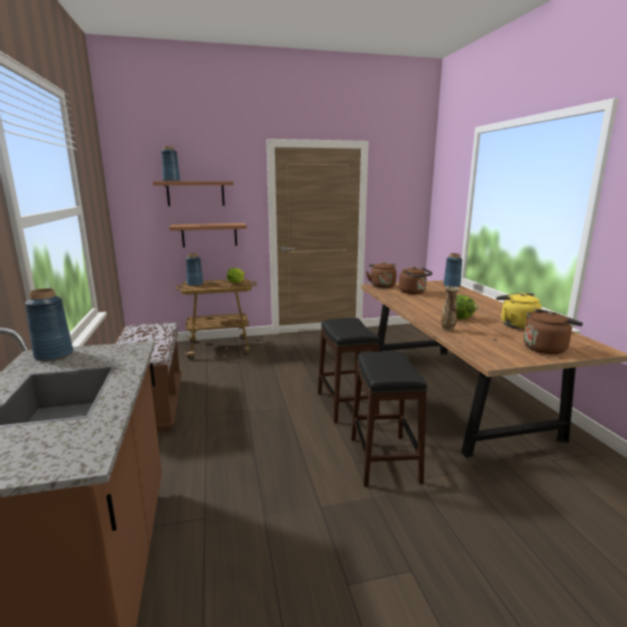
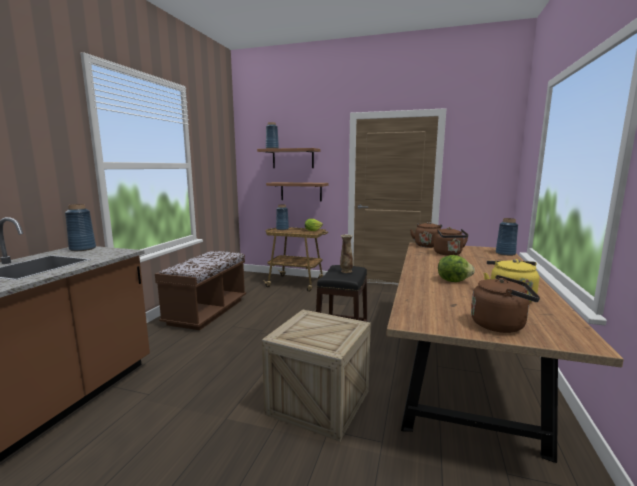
camera: 30 degrees right, 5 degrees down
black stool [351,351,427,487] -> crate [262,310,371,442]
vase [441,286,459,332] -> vase moved to [340,234,353,273]

